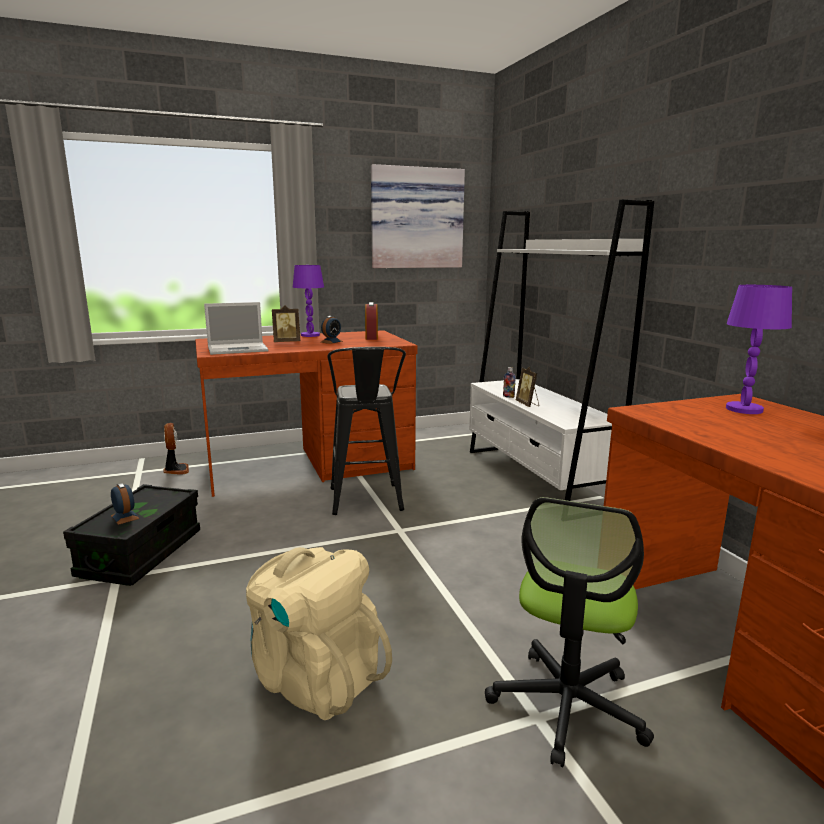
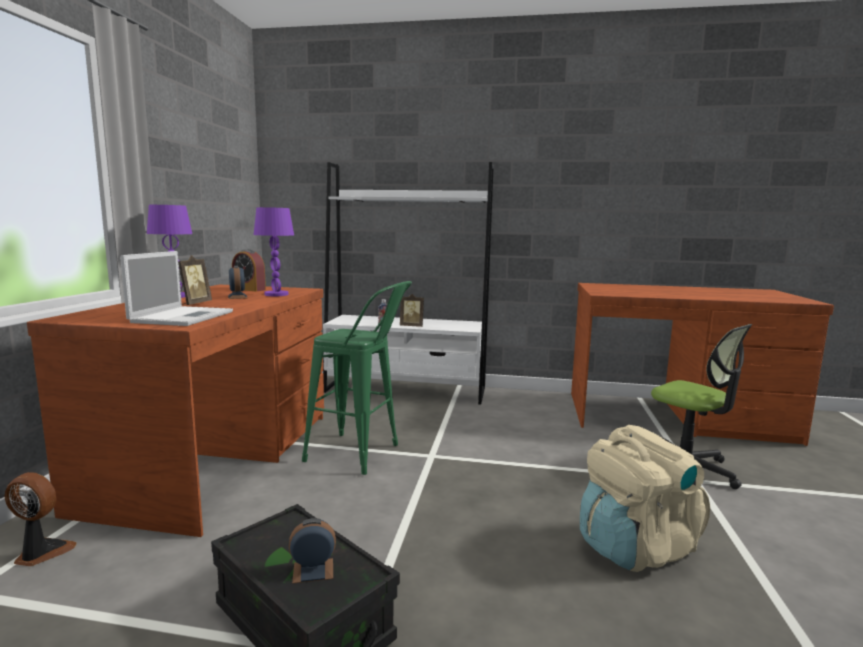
camera: 60 degrees left, 5 degrees down
black stool [328,347,406,515] -> green stool [302,281,412,475]
picture [371,164,465,268] -> none
purple table lamp [726,285,792,414] -> purple table lamp moved to [254,207,294,296]

